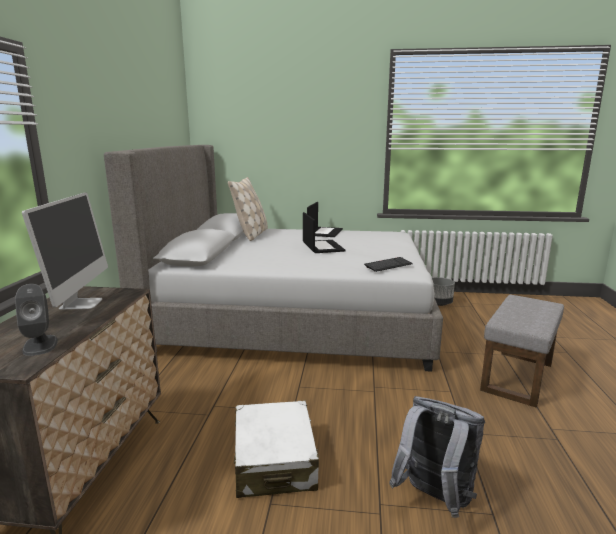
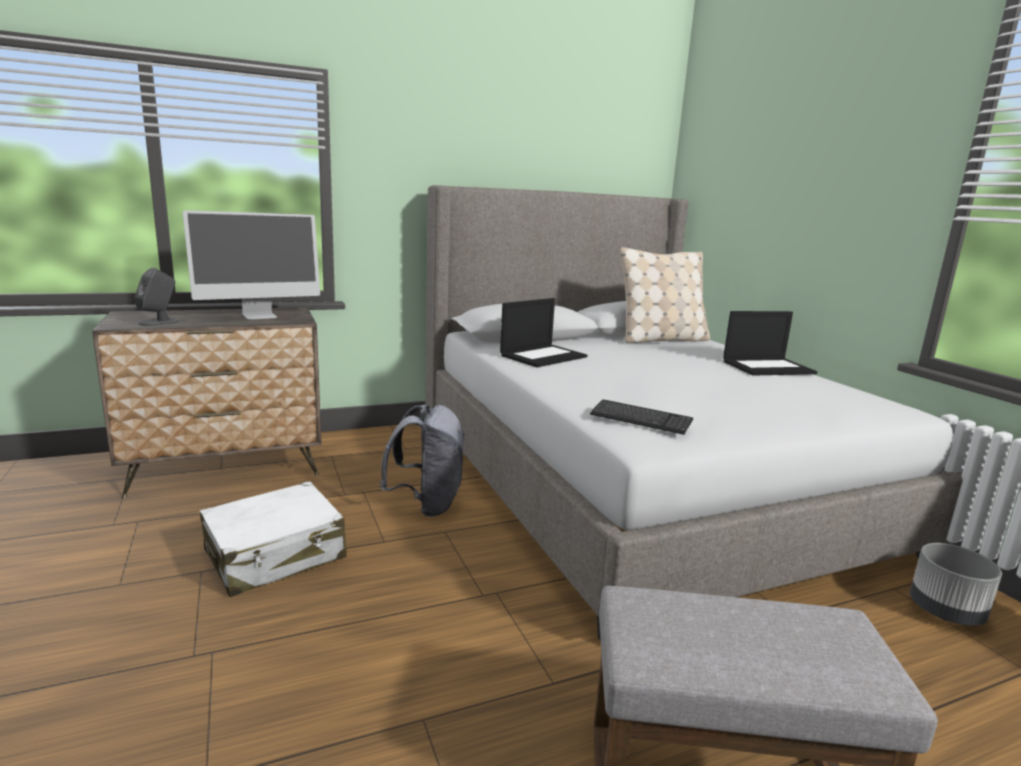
camera: 60 degrees right, 0 degrees up
laptop [303,212,345,253] -> laptop moved to [500,298,587,367]
grey backpack [389,396,485,518] -> grey backpack moved to [380,405,465,517]

